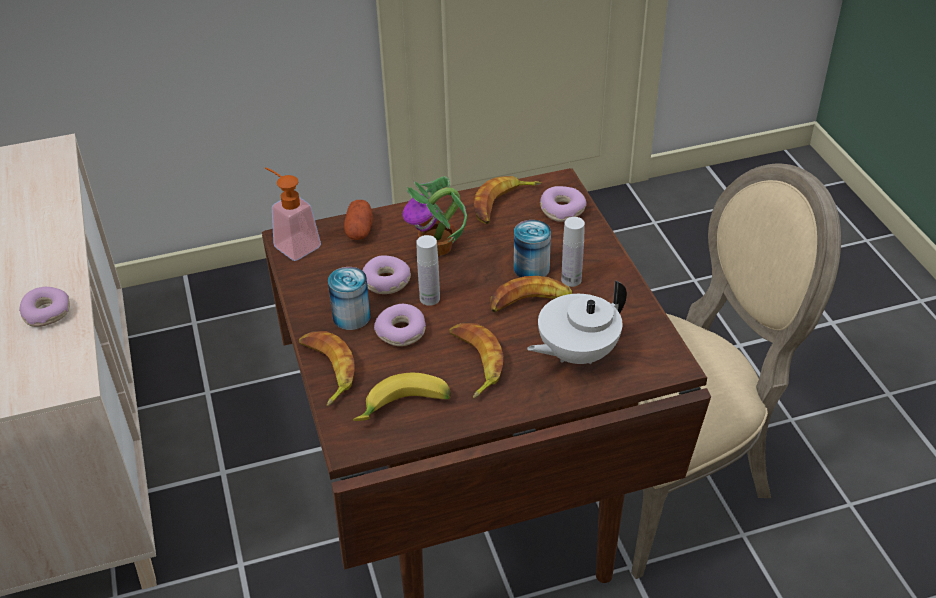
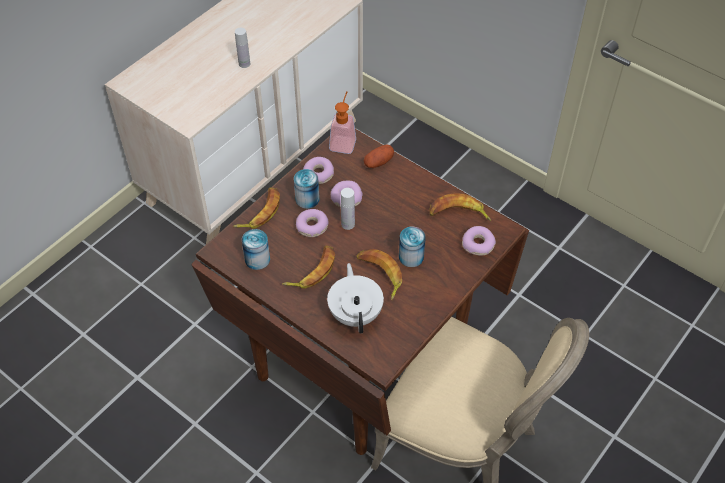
camera: 55 degrees right, 10 degrees up
donut [19,287,70,327] -> donut moved to [303,157,334,184]
banana [353,373,451,421] -> can [242,229,270,270]
potted plant [403,176,467,256] -> none
white teapot [527,281,627,364] -> white teapot turned 60 degrees clockwise [327,263,384,334]
white bottle [561,217,585,287] -> white bottle moved to [235,28,250,68]

